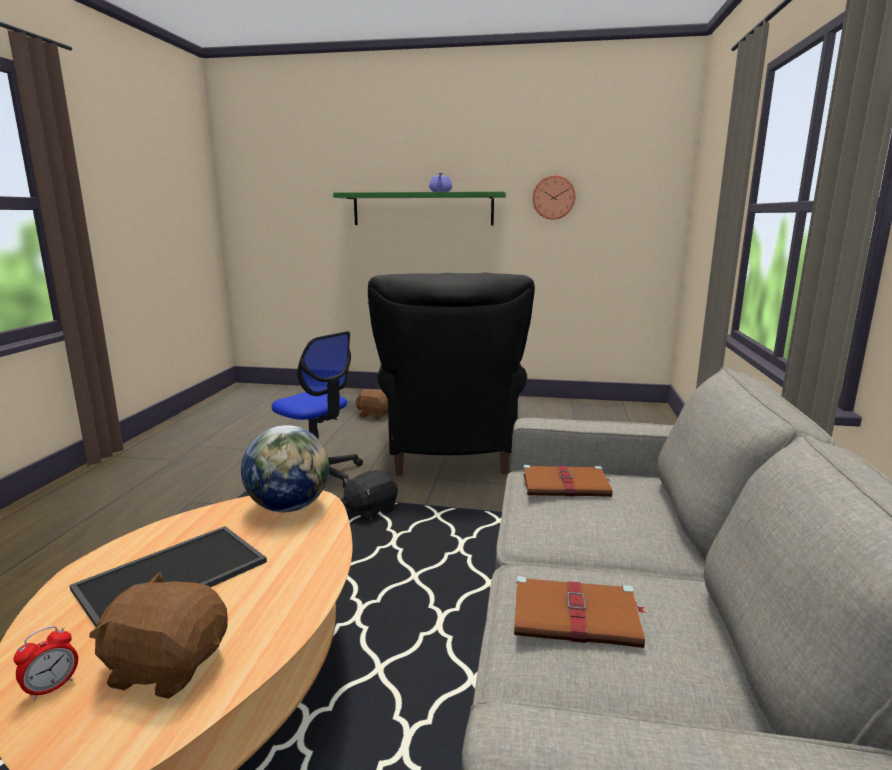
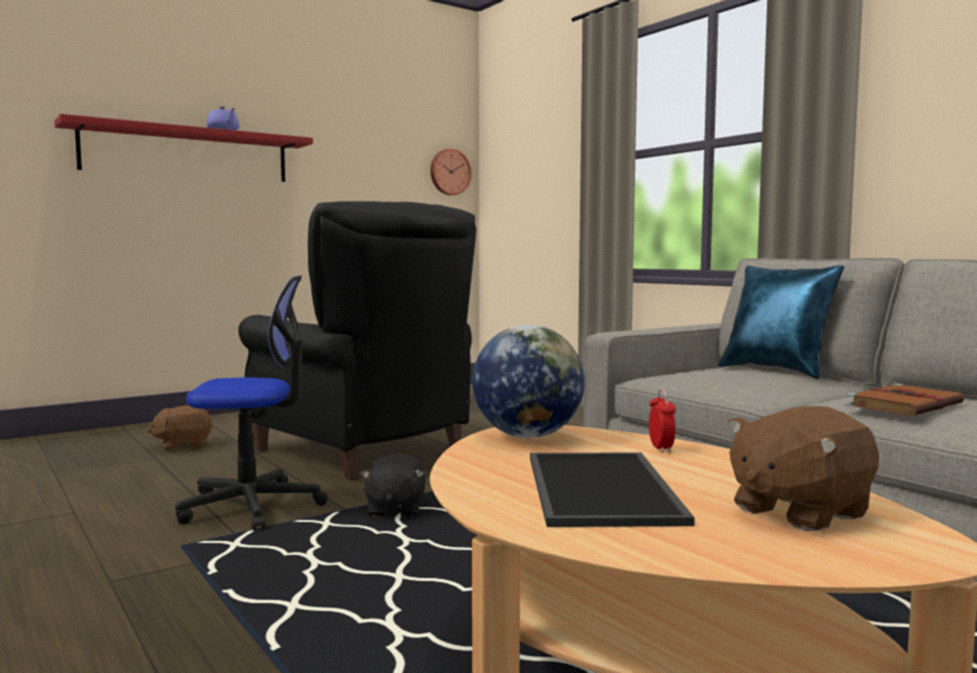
camera: 45 degrees left, 10 degrees down
alarm clock [13,626,78,700] -> alarm clock moved to [649,389,676,453]
green shelf [333,191,506,225] -> red shelf [55,114,313,182]
brown book [523,465,612,497] -> none
wall clock [533,175,575,220] -> wall clock moved to [430,148,472,195]
none -> blue pillow [718,265,844,379]

